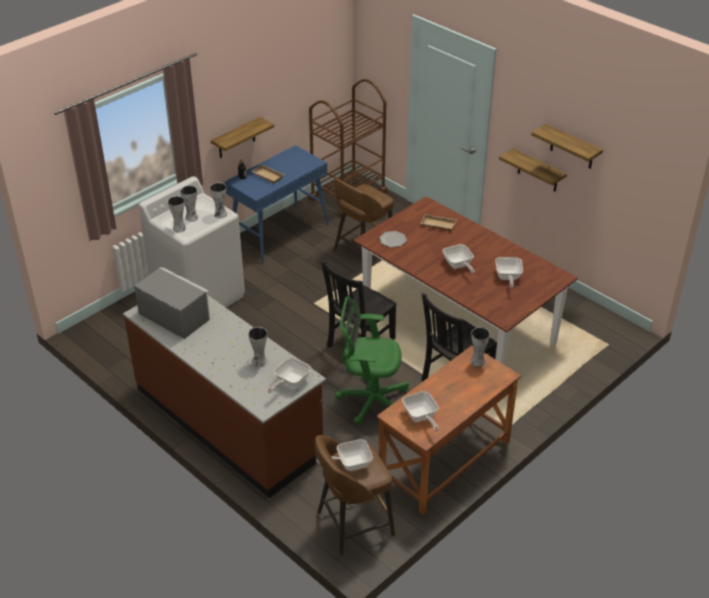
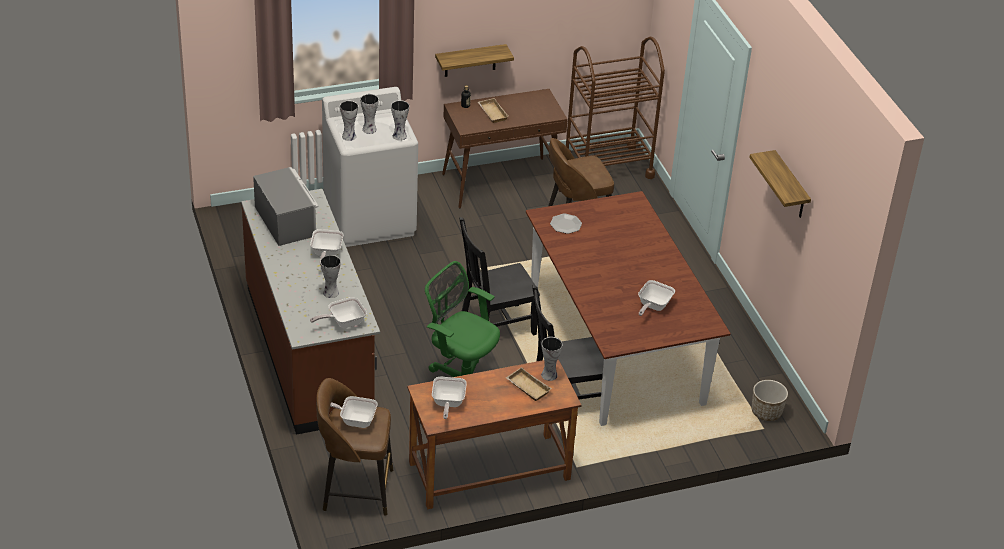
camera: 25 degrees right, 0 degrees up
blue console table [224,145,329,263] -> brown console table [442,89,568,208]
beige tray [420,214,457,231] -> beige tray moved to [506,367,552,401]
frying pan [442,244,475,274] -> frying pan moved to [310,229,343,265]
shelf [499,148,567,192] -> none
none -> planter [752,380,788,421]

